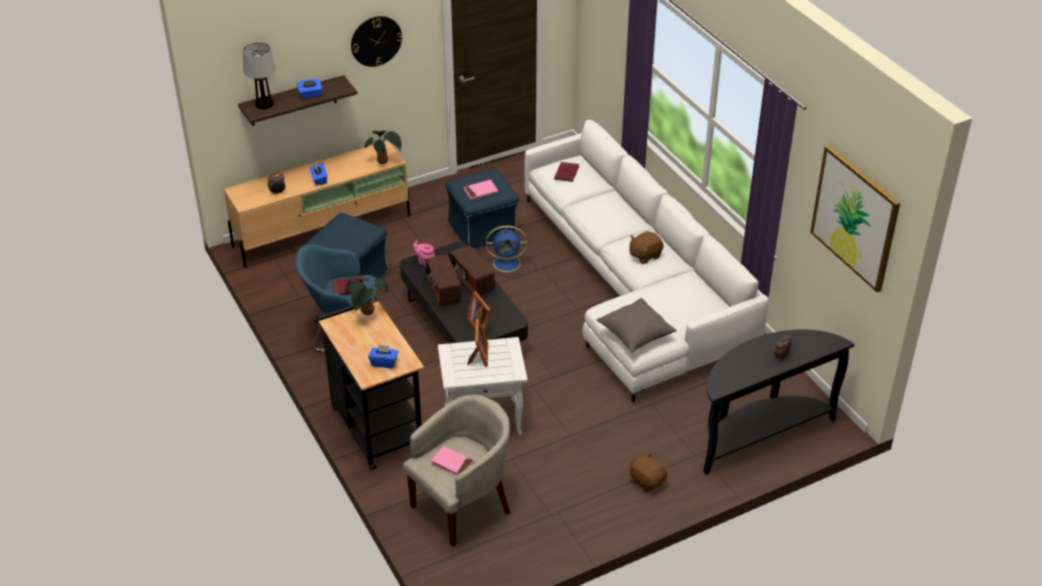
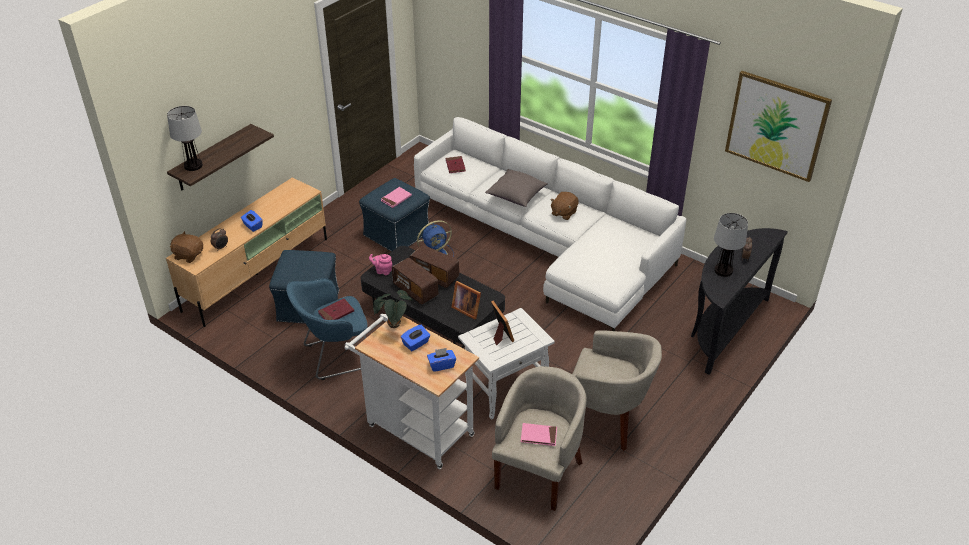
camera: 25 degrees left, 0 degrees up
blue tissue box [297,79,322,99] -> blue tissue box moved to [401,325,430,351]
black cart [313,301,424,471] -> white cart [344,314,479,469]
wall clock [351,16,402,67] -> none
potted plant [365,130,402,164] -> none
grey pillow [596,298,677,353] -> grey pillow moved to [485,169,547,207]
brown plush toy [629,452,667,493] -> brown plush toy moved to [170,231,203,263]
none -> beige armchair [572,330,662,451]
none -> table lamp [714,213,748,277]

